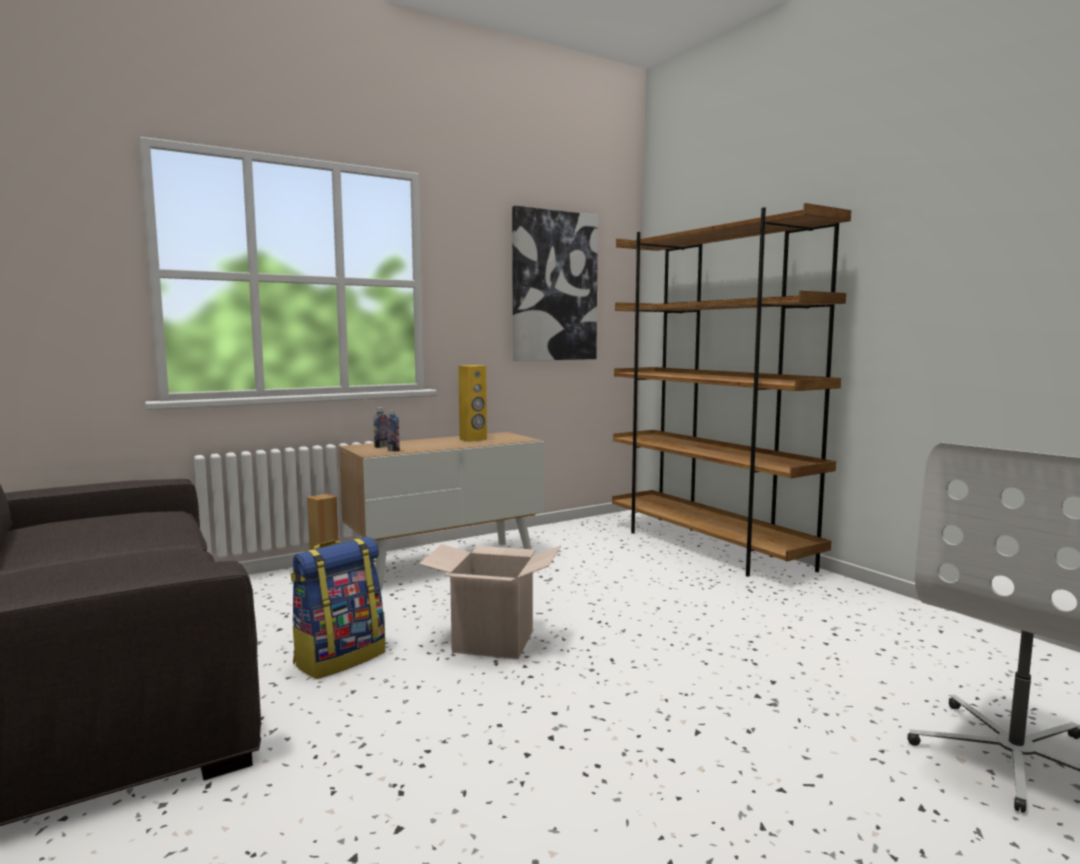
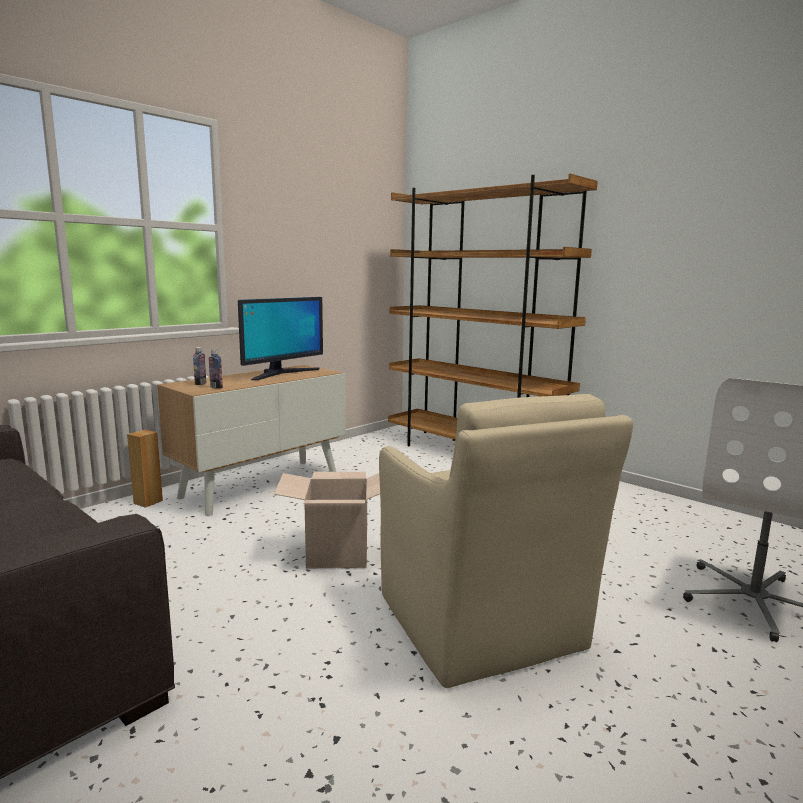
camera: 15 degrees left, 5 degrees up
backpack [290,537,385,679] -> none
yellow speaker [459,365,487,442] -> monitor [238,297,323,380]
picture [512,206,598,361] -> none
none -> beige armchair [379,394,633,688]

